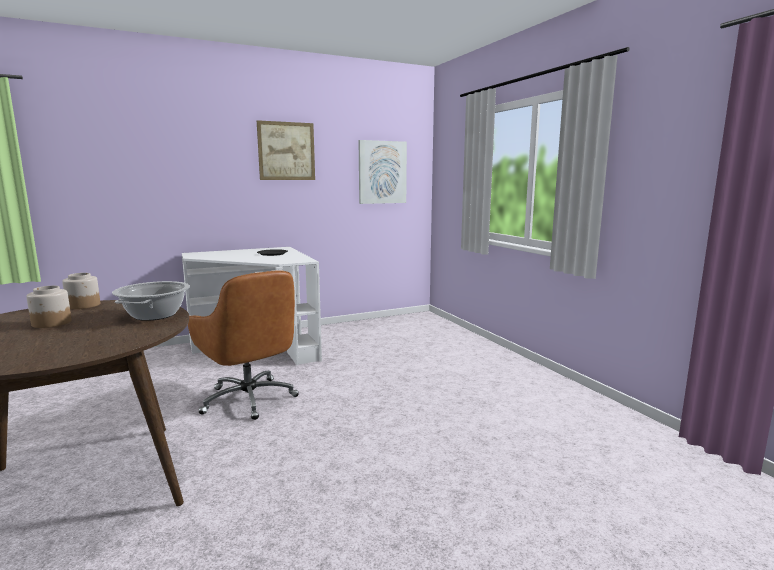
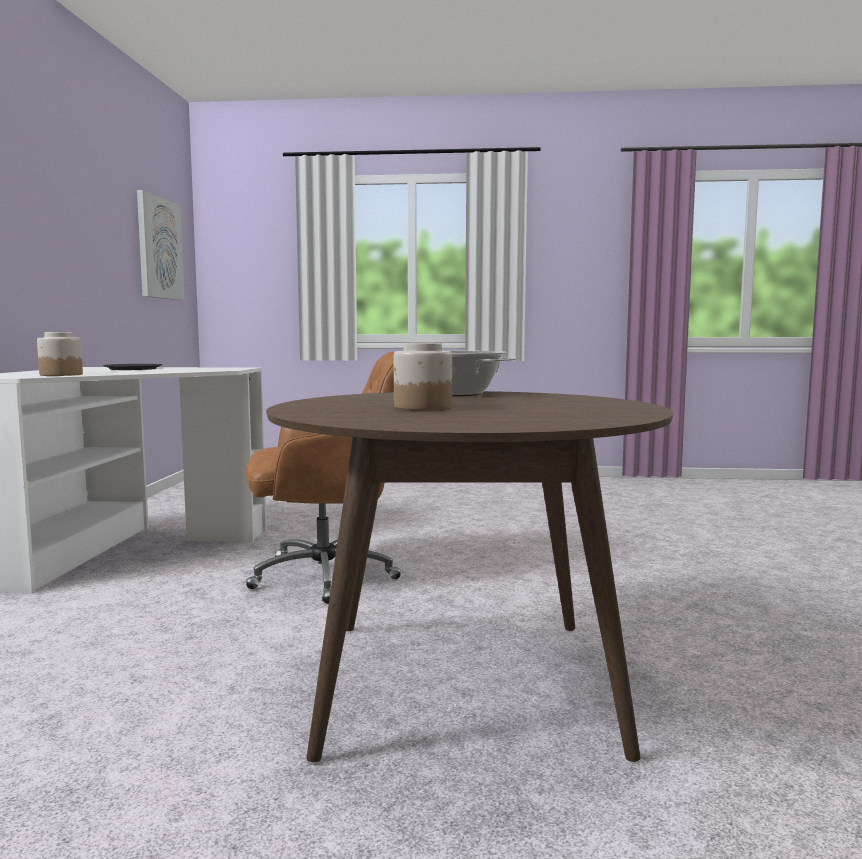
camera: 60 degrees left, 5 degrees down
jar [62,273,100,309] -> jar moved to [37,332,83,376]
picture [257,120,315,180] -> none

